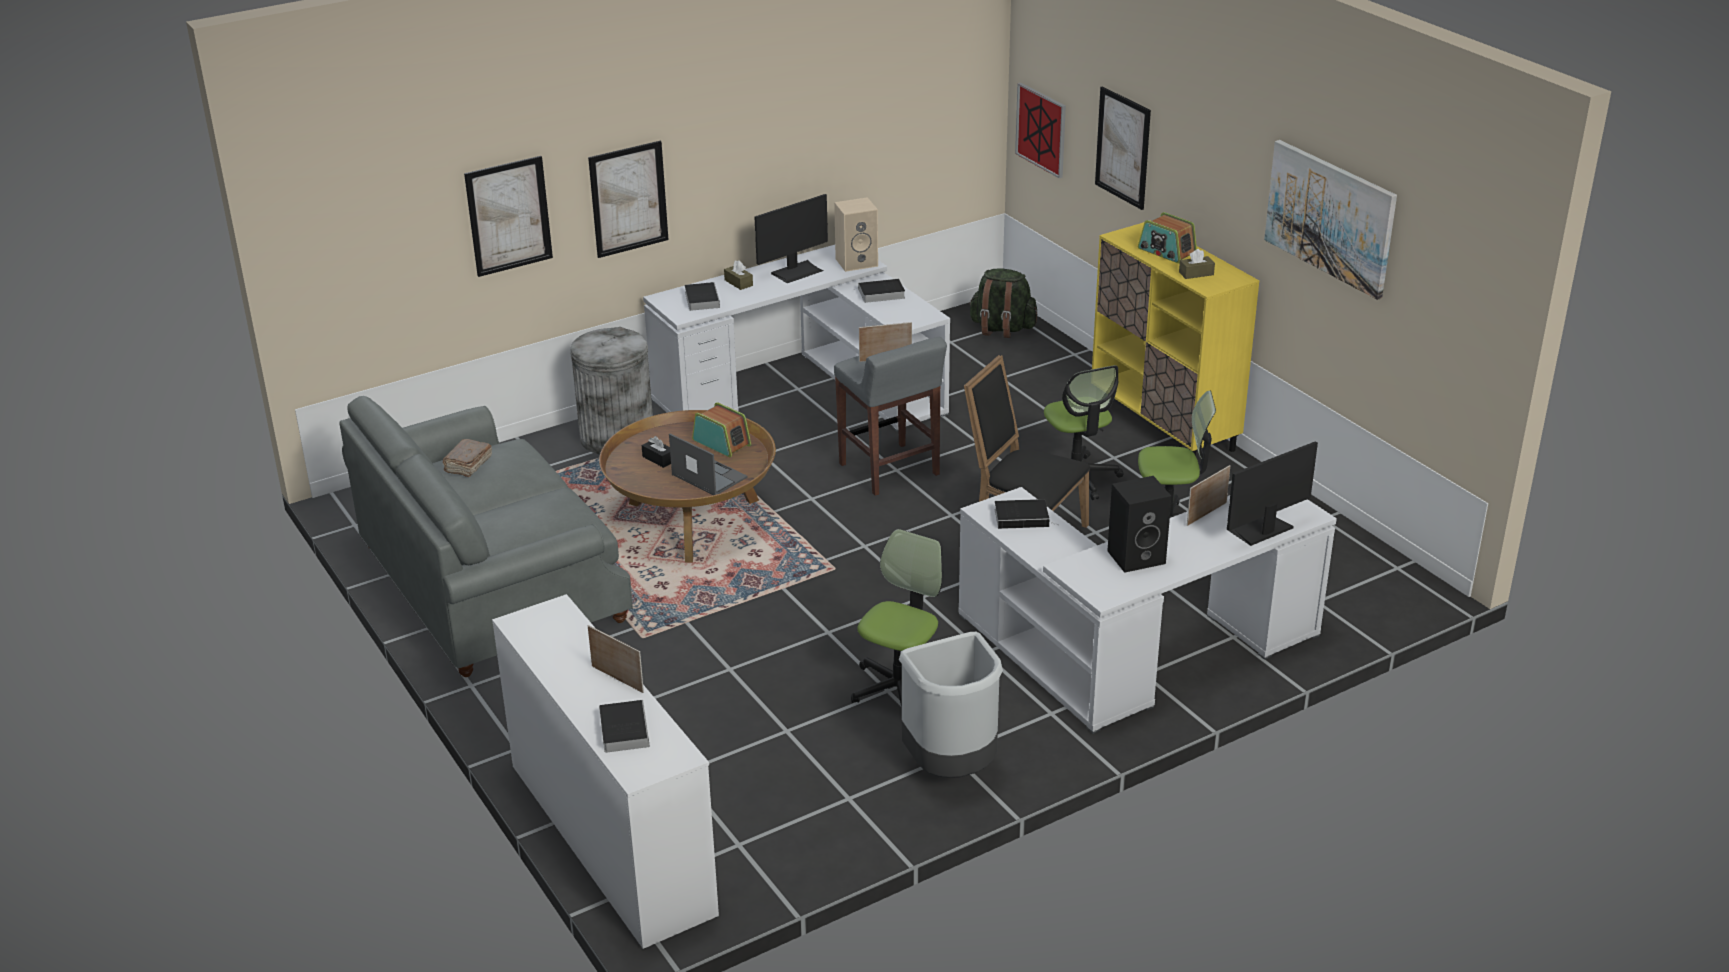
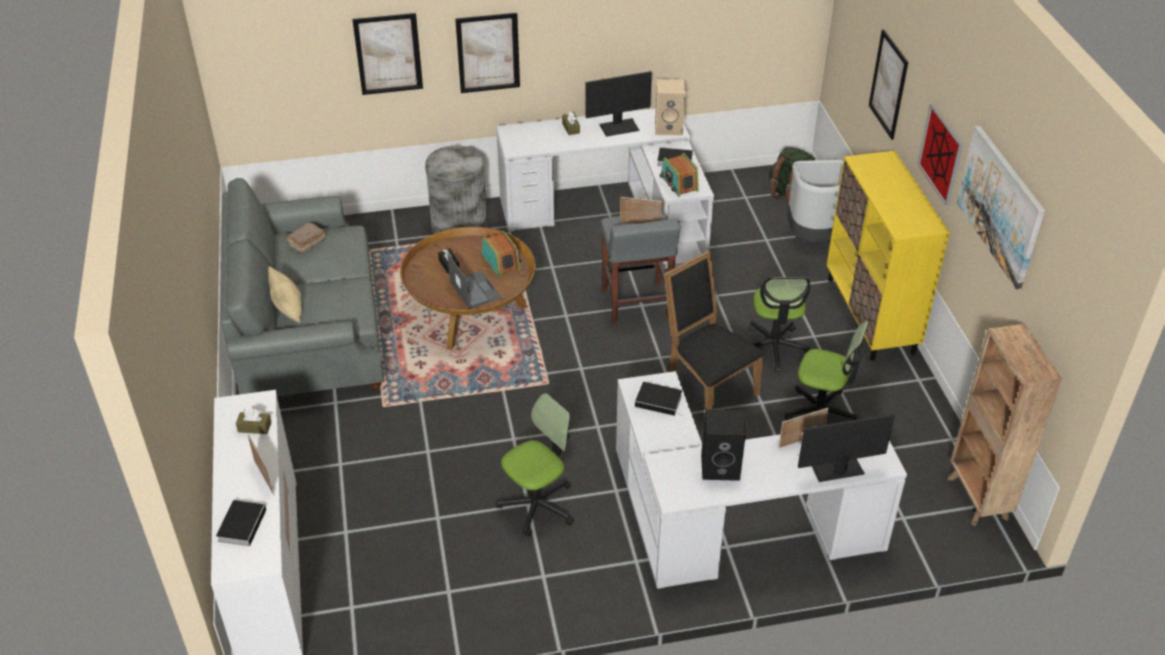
camera: 20 degrees right, 10 degrees up
book [684,282,720,311] -> none
grey trash can [899,632,1003,778] -> grey trash can moved to [787,160,843,243]
picture [1015,83,1066,178] -> picture moved to [917,104,964,206]
radio [1138,212,1197,263] -> radio moved to [660,153,699,197]
brown tissue box [1179,249,1215,279] -> brown tissue box moved to [236,409,271,434]
none -> beige pillow [268,266,302,323]
none -> brown bookcase [947,324,1062,526]

